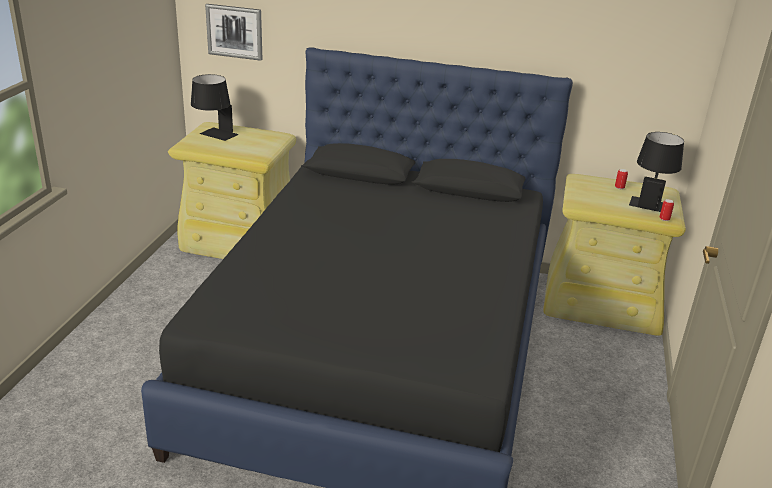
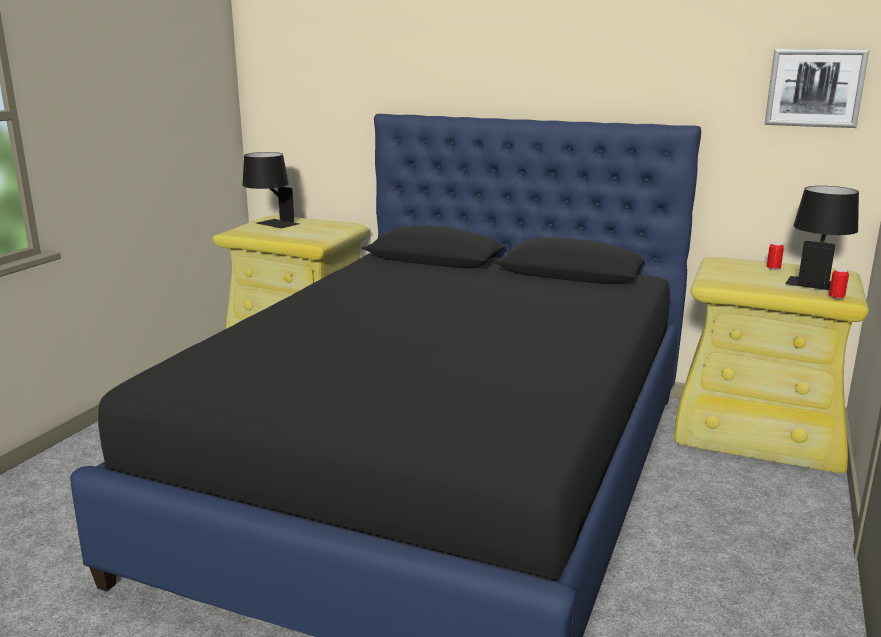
camera: 10 degrees right, 10 degrees down
picture [205,4,262,61] -> picture moved to [765,49,870,128]

